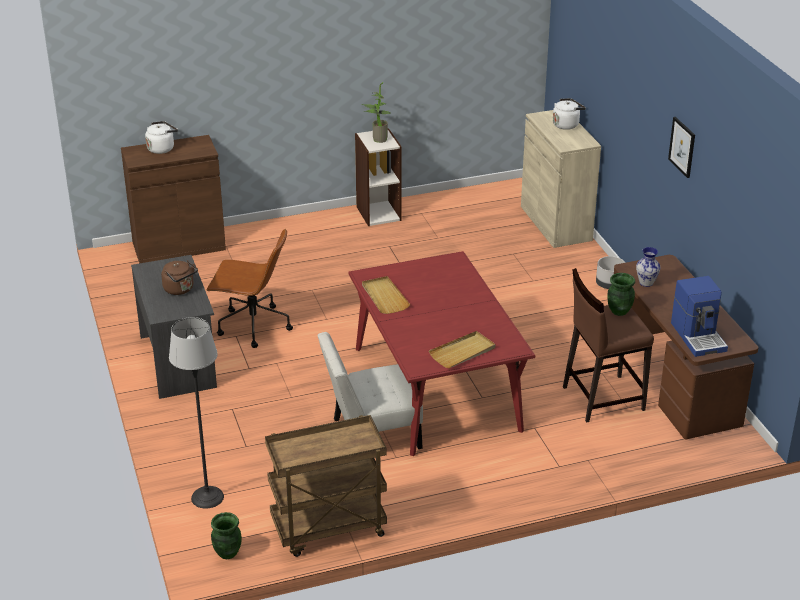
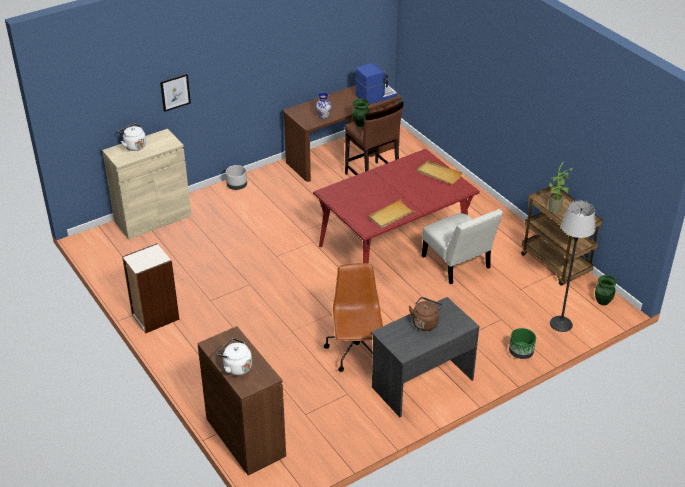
camera: 105 degrees left, 5 degrees up
potted plant [362,82,391,143] -> potted plant moved to [548,162,573,213]
picture [668,117,695,178] -> picture moved to [160,73,191,112]
none -> green planter [509,328,536,359]

